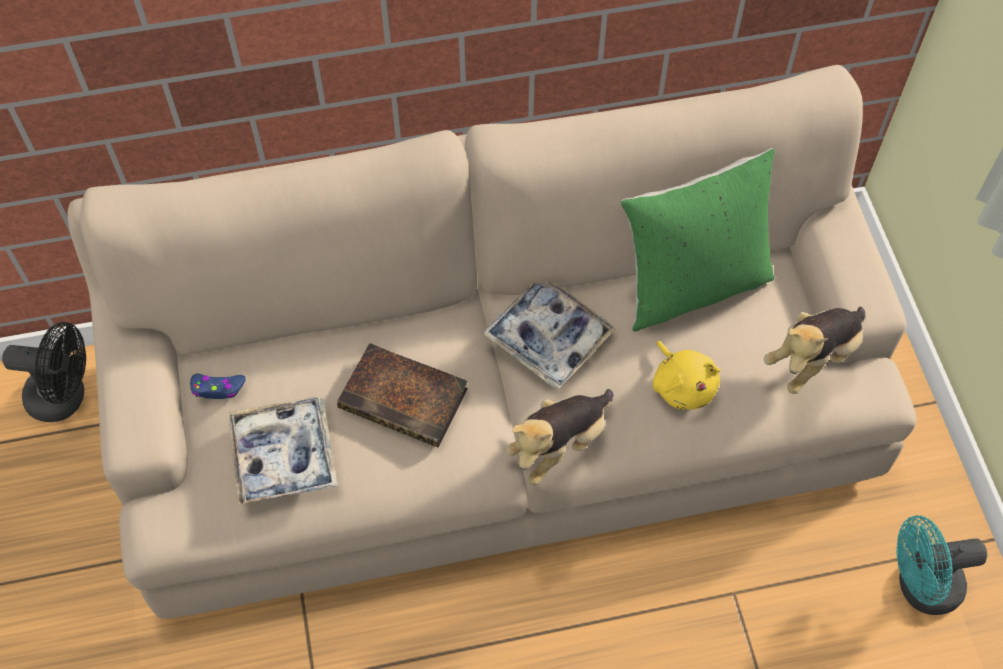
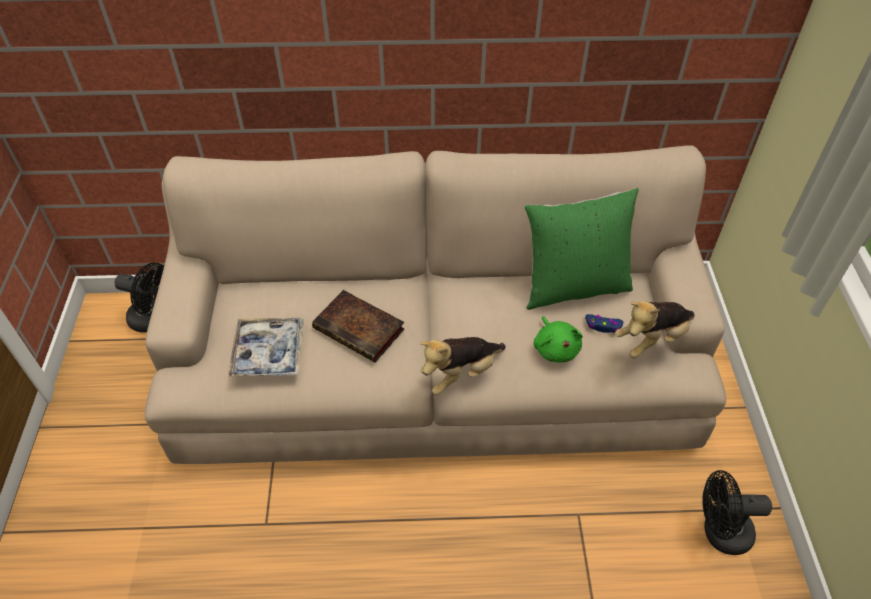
camera: 10 degrees right, 10 degrees down
blue game controller [190,374,246,399] -> blue game controller moved to [585,314,623,333]
tray [483,282,616,388] -> none
yellow plush toy [653,341,721,410] -> green plush toy [534,316,583,362]
turquoise fan [897,515,987,615] -> black fan [702,470,772,555]

